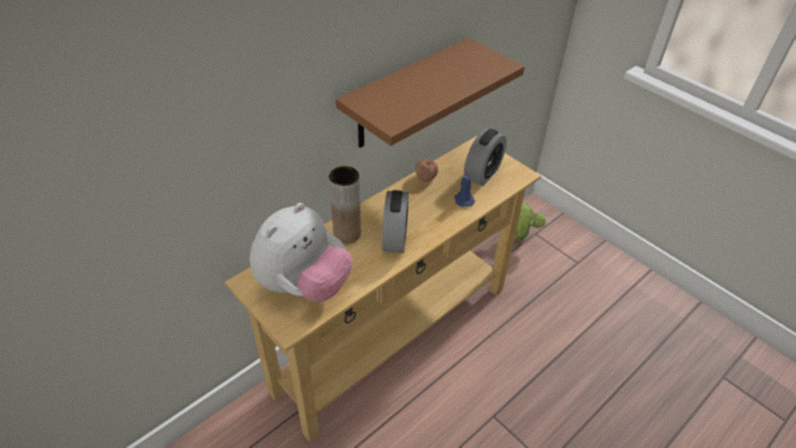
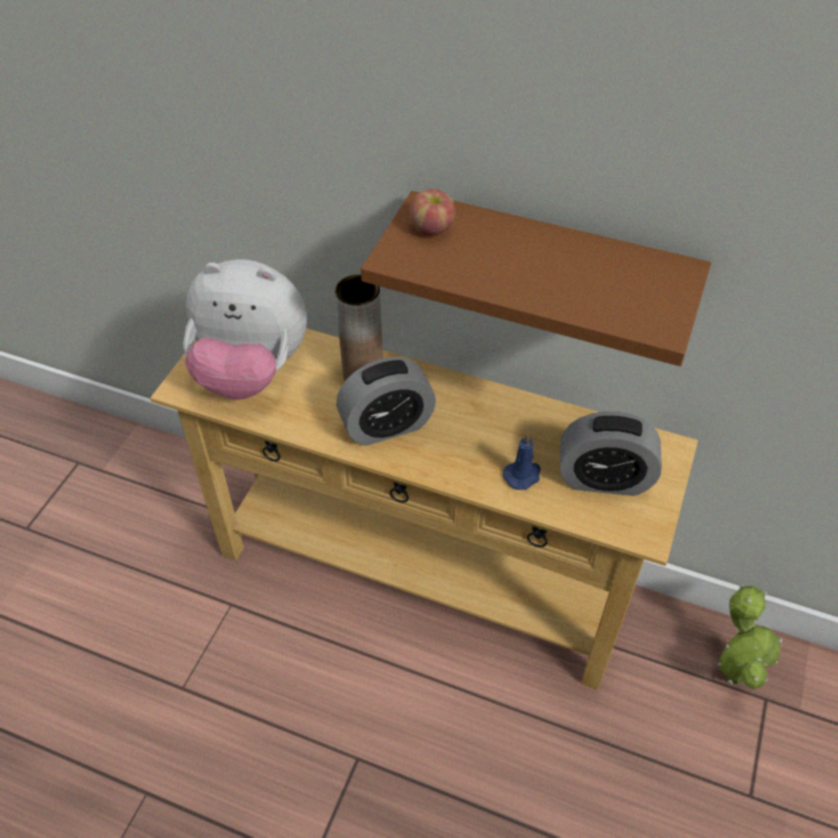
camera: 65 degrees right, 5 degrees up
apple [415,159,438,182] -> apple moved to [410,189,455,236]

